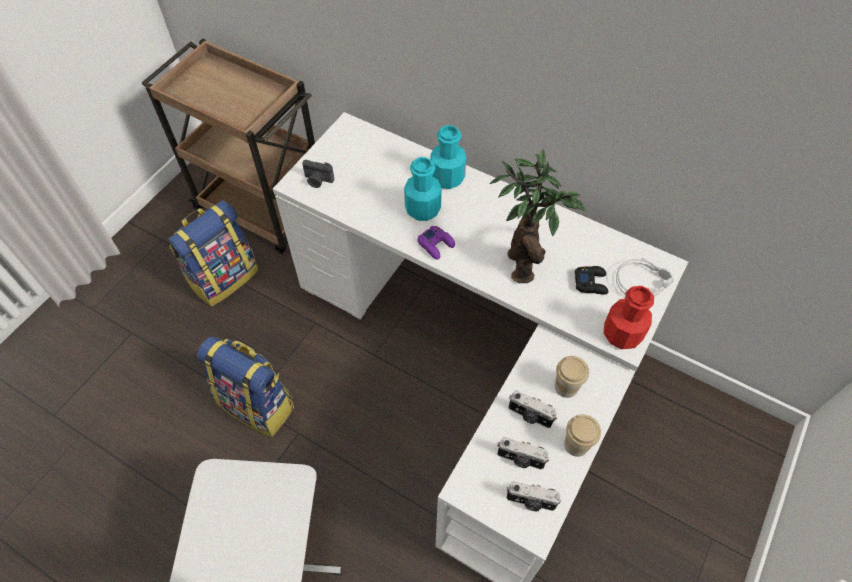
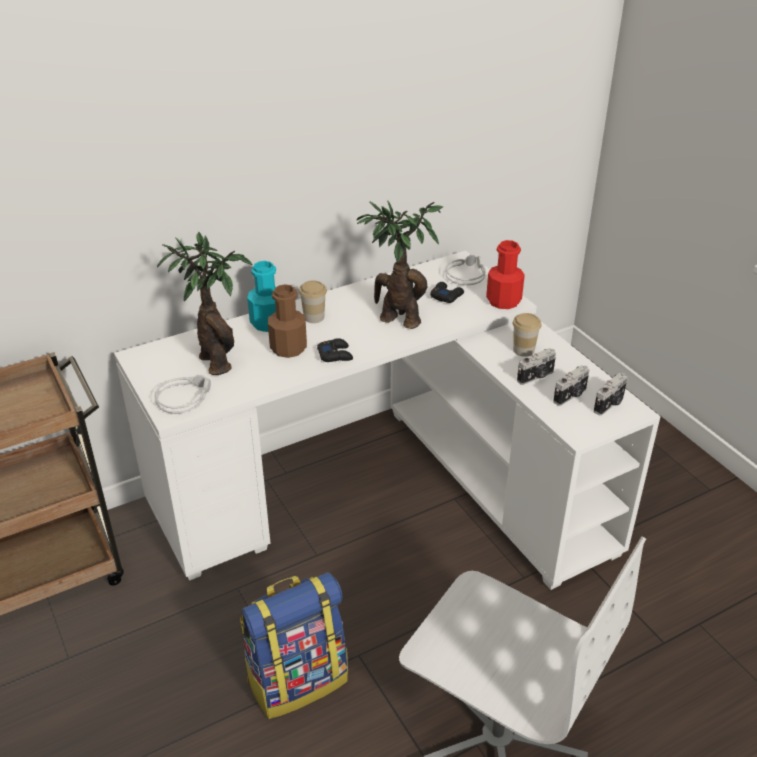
camera: 60 degrees left, 20 degrees down
backpack [168,200,258,307] -> none
camera [302,160,334,188] -> grey headphones [155,375,211,414]
turquoise bottle [404,157,442,221] -> brown bottle [268,284,307,358]
purple game controller [418,225,455,260] -> black game controller [317,338,353,362]
cup [564,414,601,457] -> cup moved to [299,280,327,323]
none -> potted plant [157,231,253,375]

